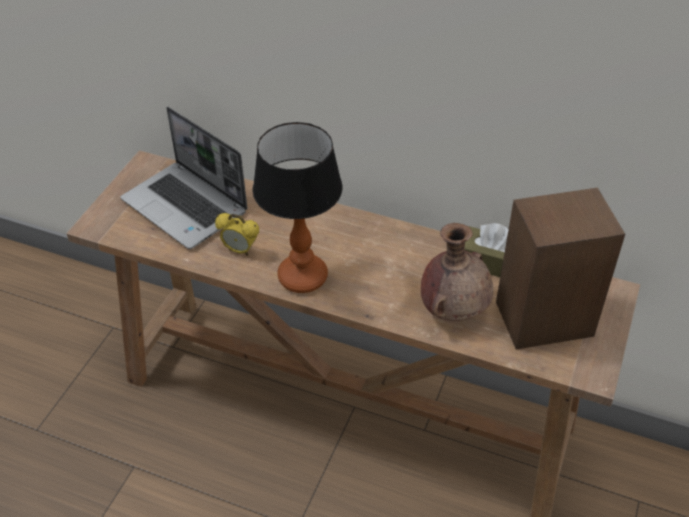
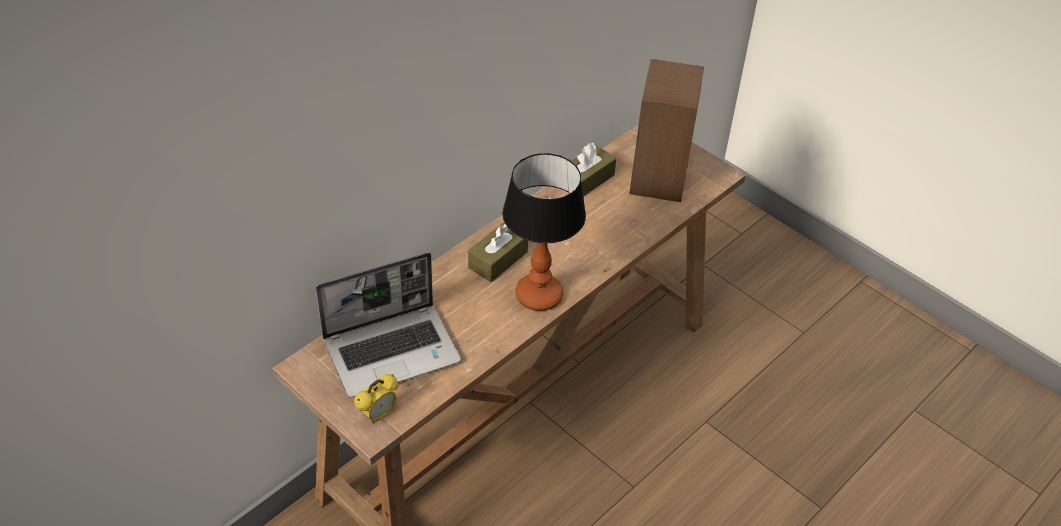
camera: 70 degrees left, 0 degrees up
alarm clock [215,213,259,256] -> alarm clock moved to [354,374,398,424]
brown vase [421,223,493,321] -> none
none -> brown tissue box [468,222,528,282]

